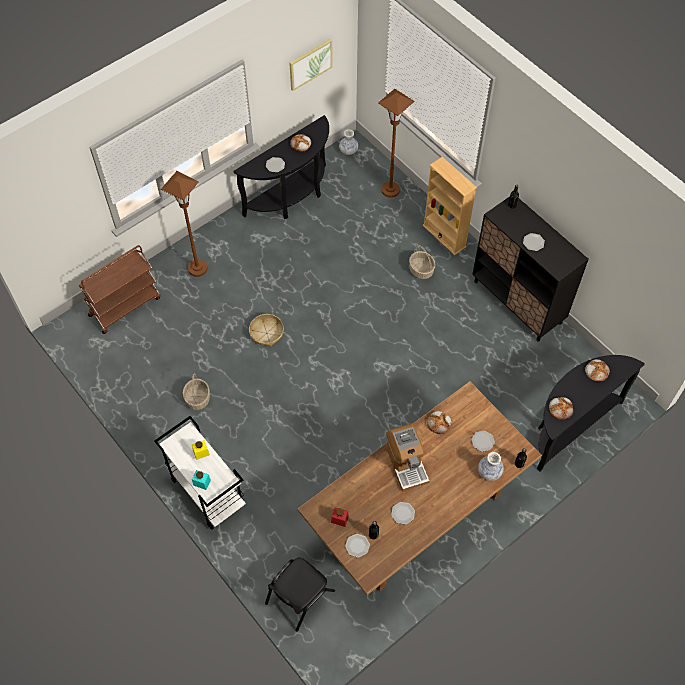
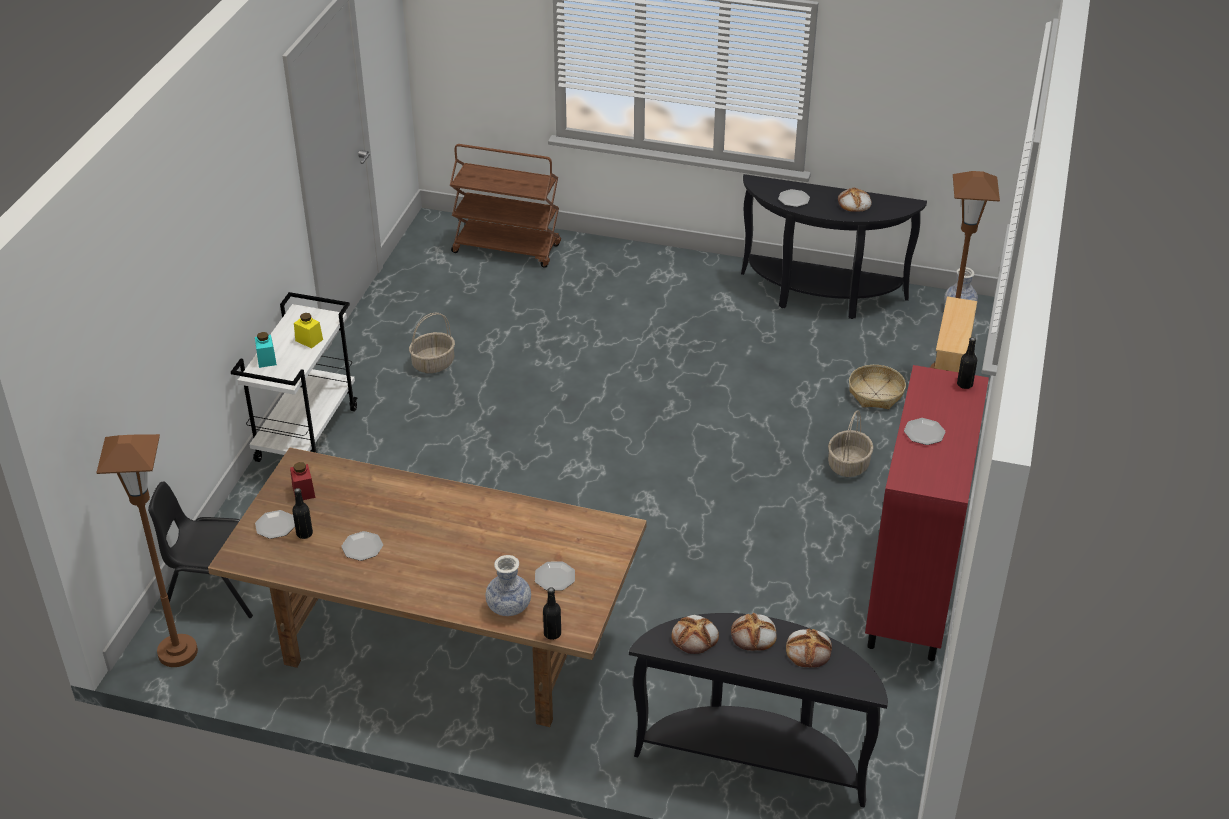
camera: 55 degrees right, 20 degrees down
brown floor lamp [161,171,207,277] -> brown floor lamp moved to [96,434,198,667]
basket [249,314,284,346] -> basket moved to [849,365,906,409]
picture [289,38,333,91] -> none
coffee machine [386,423,430,491] -> none
bread [427,411,452,434] -> bread moved to [731,613,776,651]
black cabinet [472,197,589,342] -> red cabinet [865,365,989,661]

